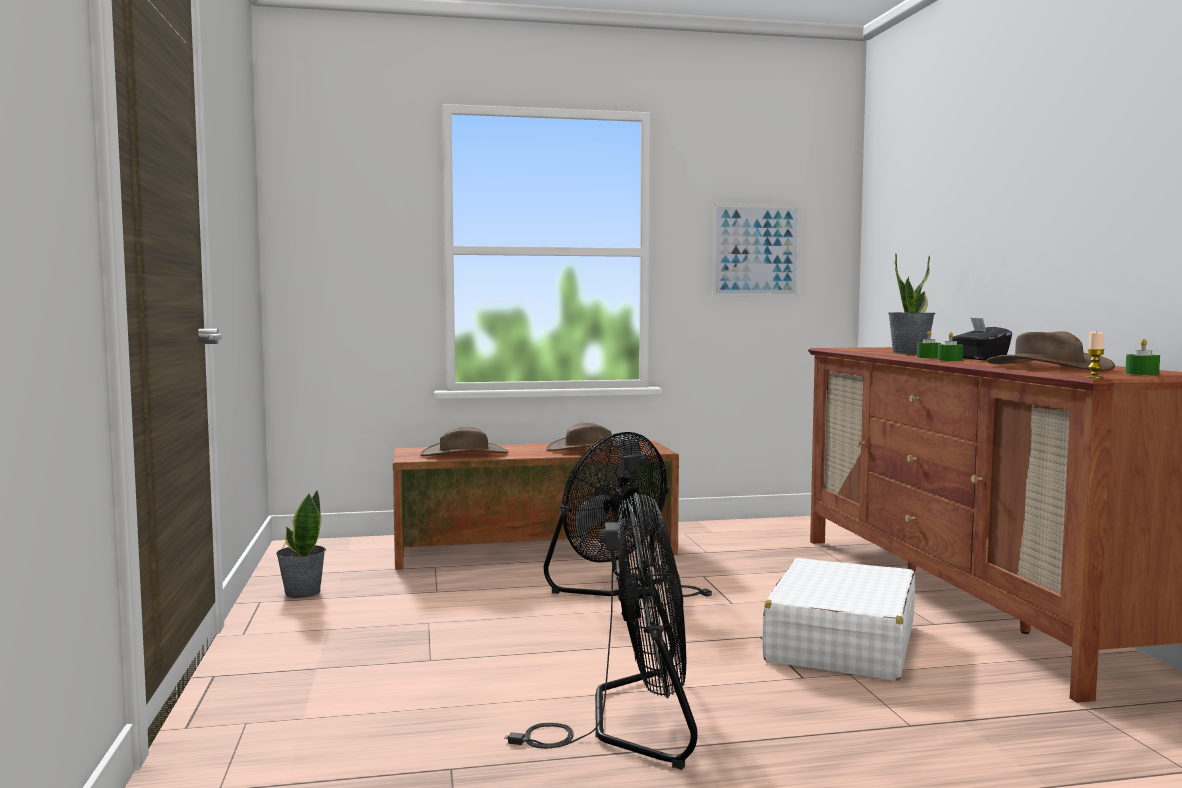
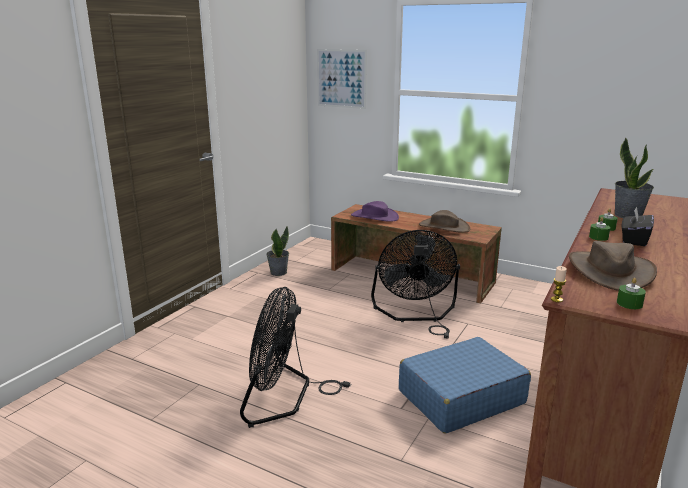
camera: 40 degrees right, 15 degrees up
brown hat [420,426,508,456] -> purple hat [351,201,399,222]
black fan [504,493,697,770] -> black fan turned 150 degrees clockwise [240,287,352,428]
picture [713,204,801,297] -> picture moved to [317,49,367,109]
white suitcase [762,558,915,681] -> blue suitcase [399,337,531,434]

